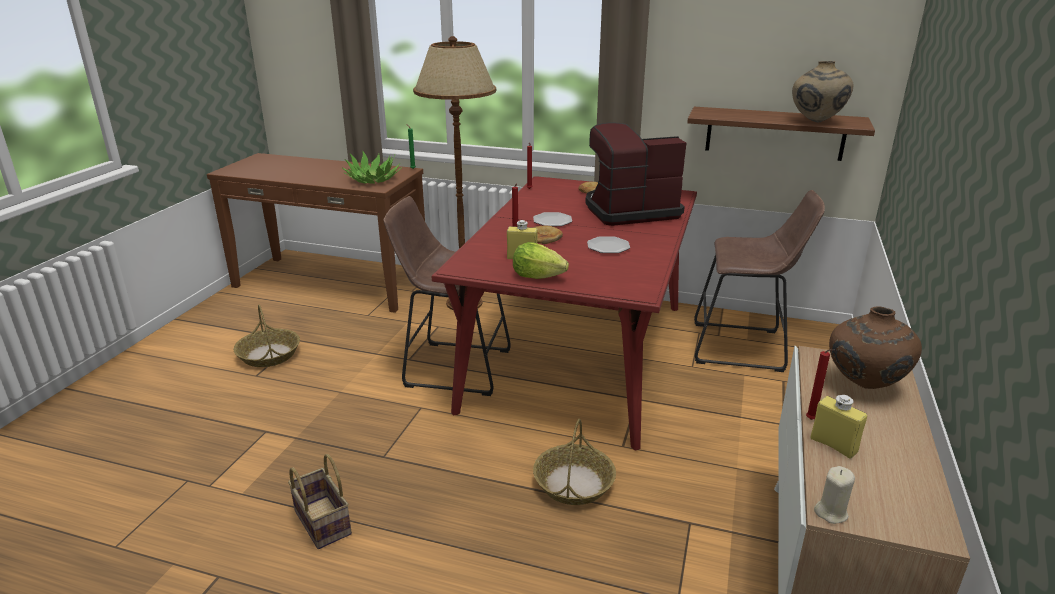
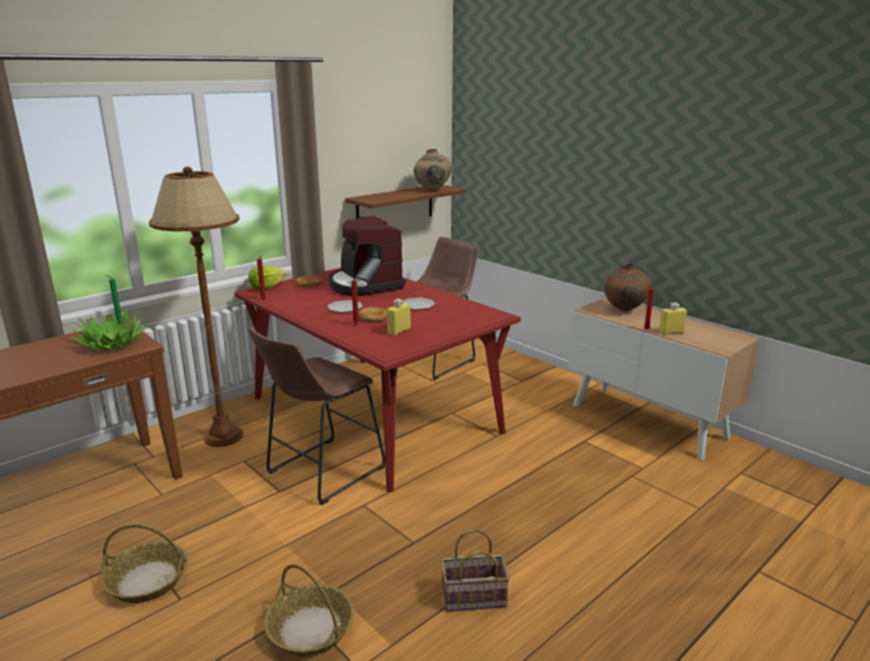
camera: 60 degrees left, 5 degrees down
lettuce [513,242,569,279] -> lettuce moved to [248,266,286,290]
basket [533,419,616,505] -> basket moved to [264,564,354,657]
coffee machine [585,122,686,226] -> coffee machine turned 45 degrees counterclockwise [329,216,406,296]
beige candle [814,466,855,524] -> none

